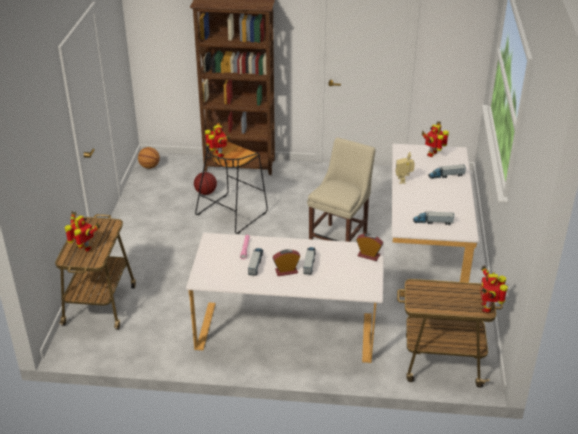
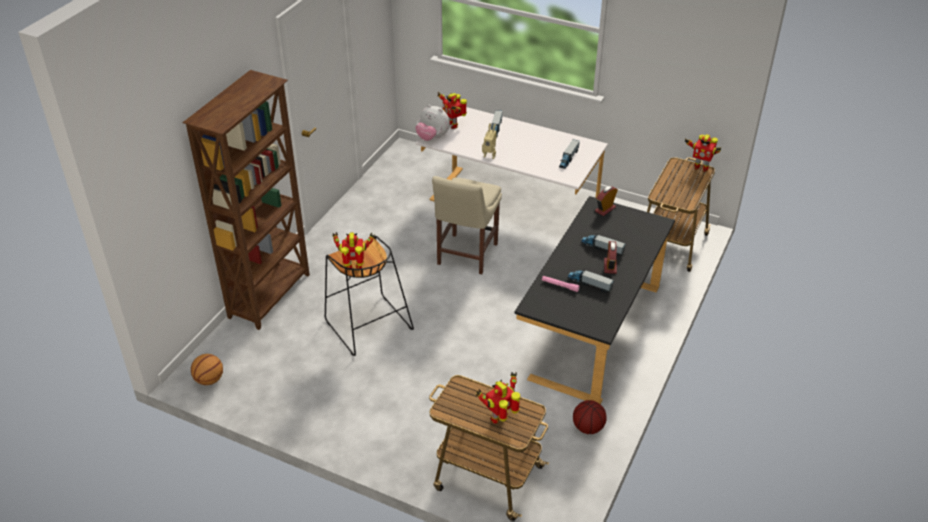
camera: 70 degrees left, 5 degrees up
white desk [186,233,384,363] -> black desk [514,196,675,404]
basketball [194,172,217,195] -> basketball moved to [573,400,607,434]
beige chair [307,137,376,242] -> beige chair turned 120 degrees counterclockwise [432,176,502,274]
none -> plush toy [415,105,450,141]

